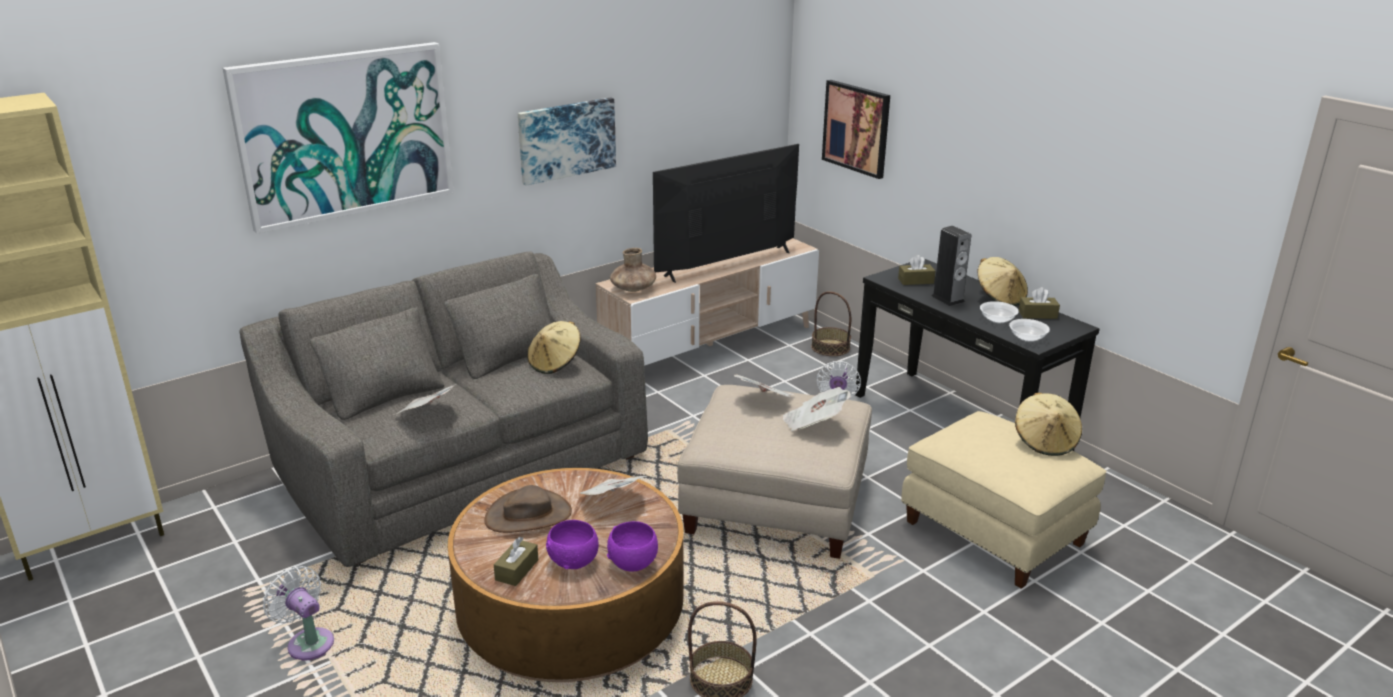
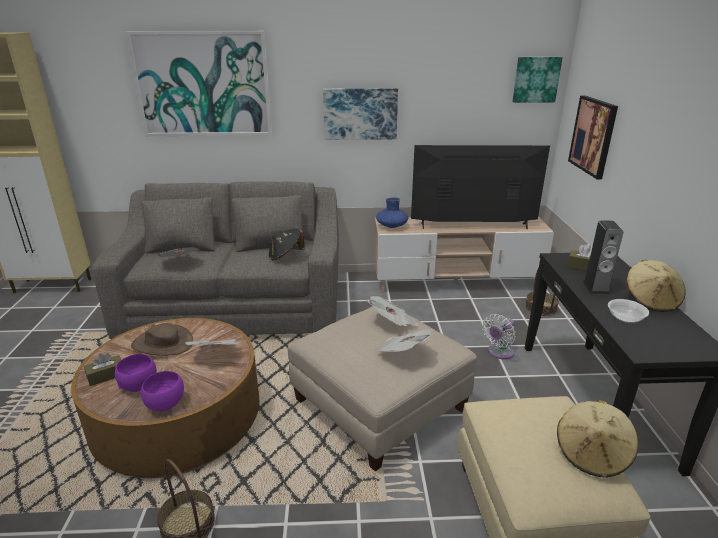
camera: 35 degrees right, 0 degrees up
white fan [263,566,334,661] -> none
beige hat [527,321,581,374] -> black hat [268,228,305,260]
brown vase [610,248,656,292] -> blue vase [376,197,408,228]
bowl [1009,319,1050,342] -> none
brown tissue box [1019,287,1060,319] -> none
none -> picture [512,57,563,103]

